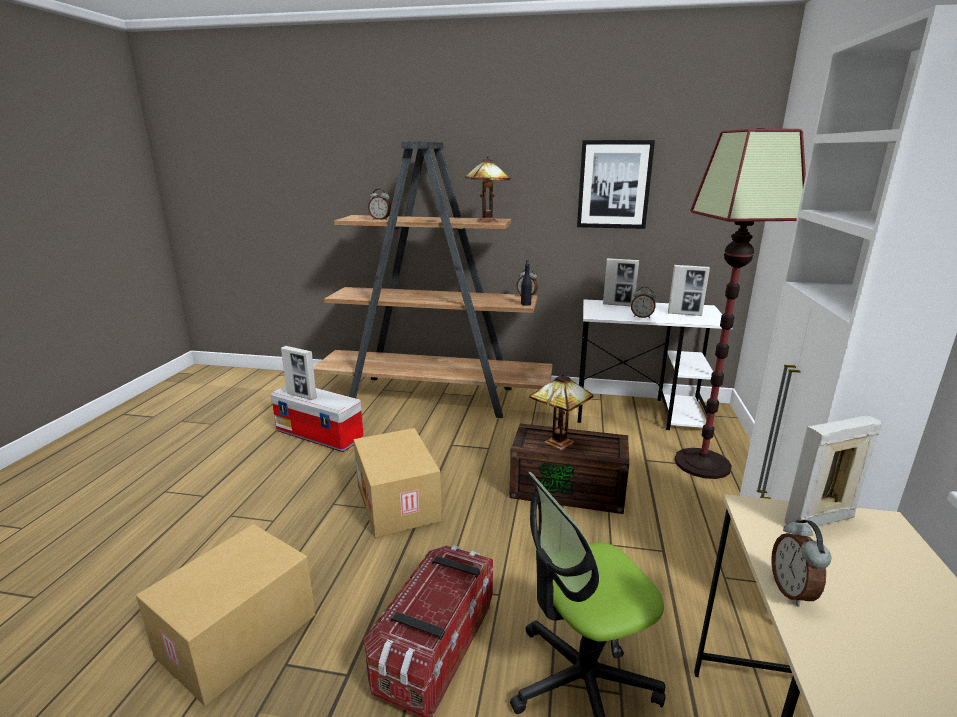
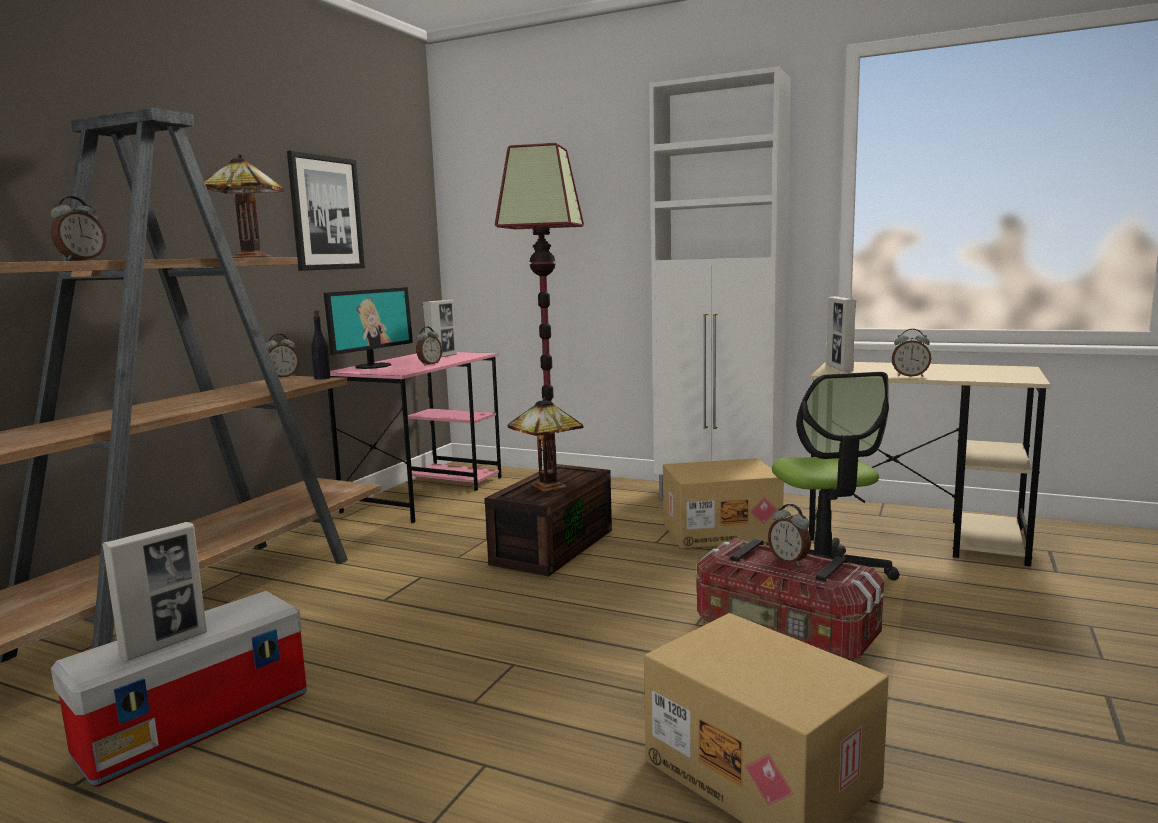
camera: 75 degrees left, 10 degrees down
cardboard box [354,428,442,538] -> cardboard box moved to [663,458,784,548]
white desk [578,299,733,430] -> pink desk [328,352,502,523]
picture frame [603,258,639,307] -> monitor [324,287,413,369]
none -> alarm clock [768,504,811,566]

